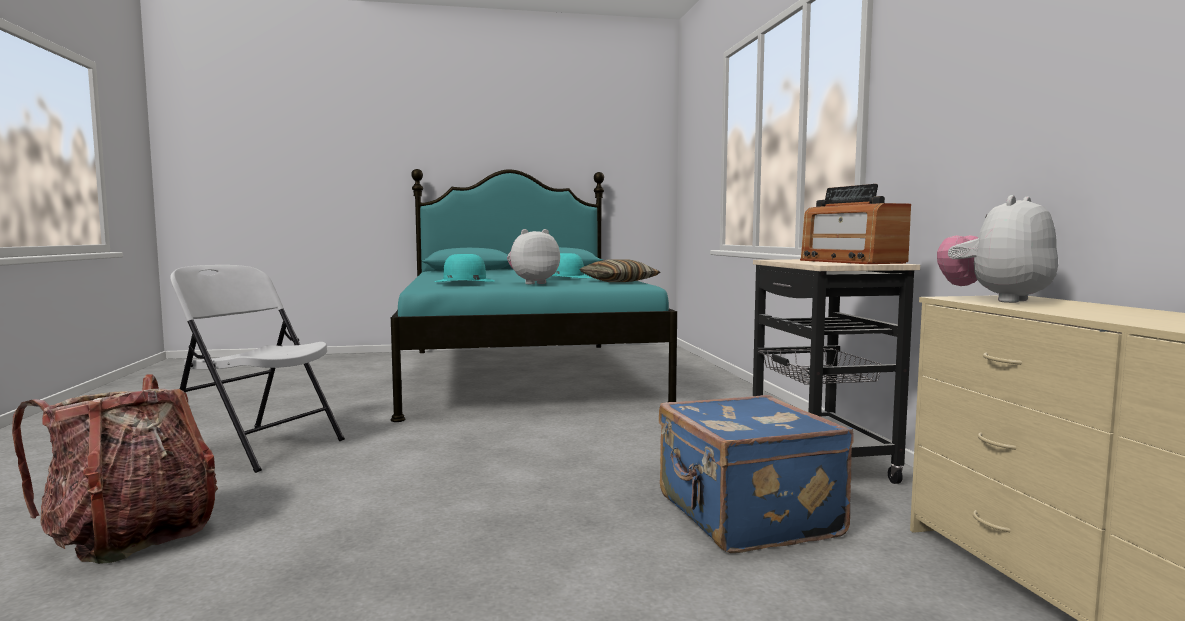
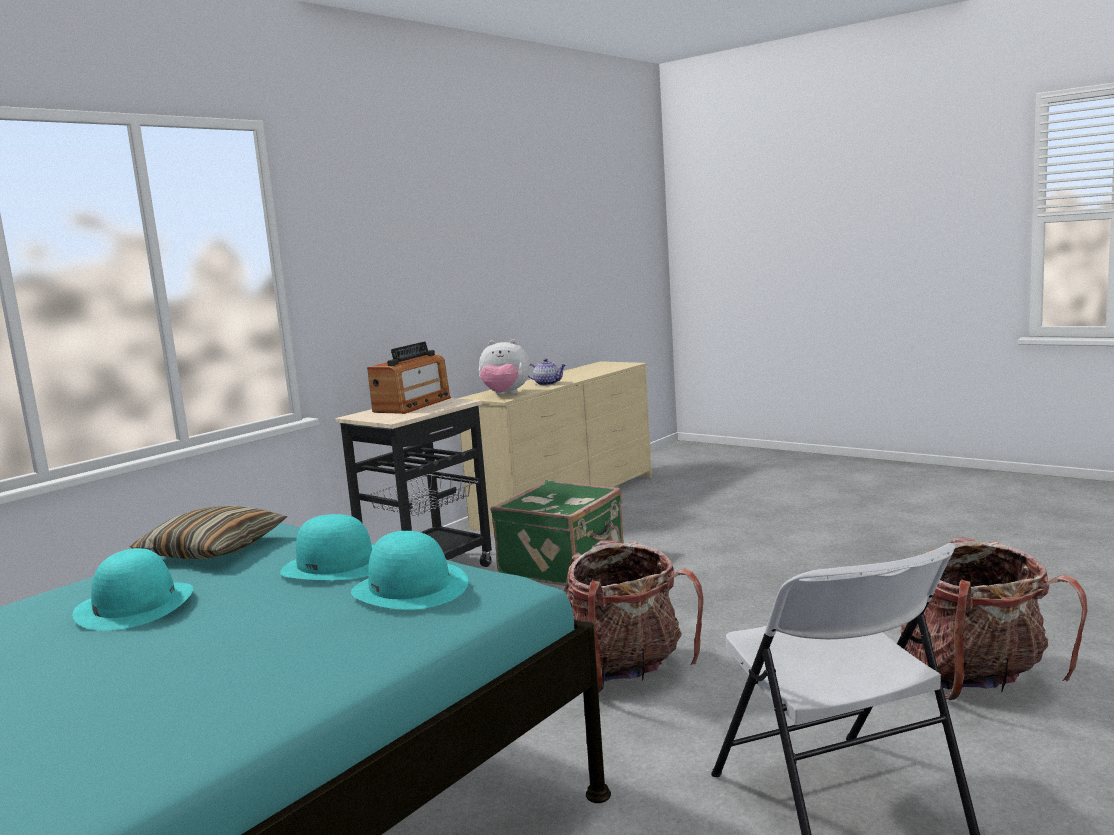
camera: 130 degrees left, 5 degrees up
plush toy [507,229,560,284] -> turquoise hat [280,514,374,580]
blue suitcase [659,395,853,553] -> green suitcase [491,480,624,586]
none -> teapot [528,358,566,386]
none -> backpack [564,540,704,693]

